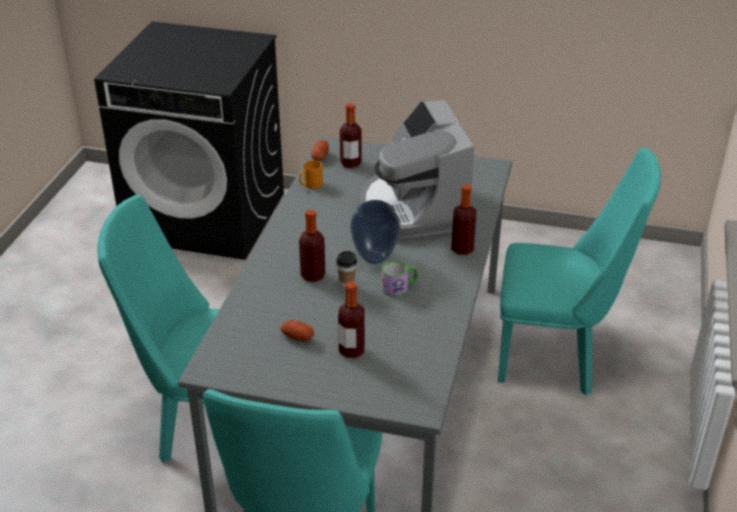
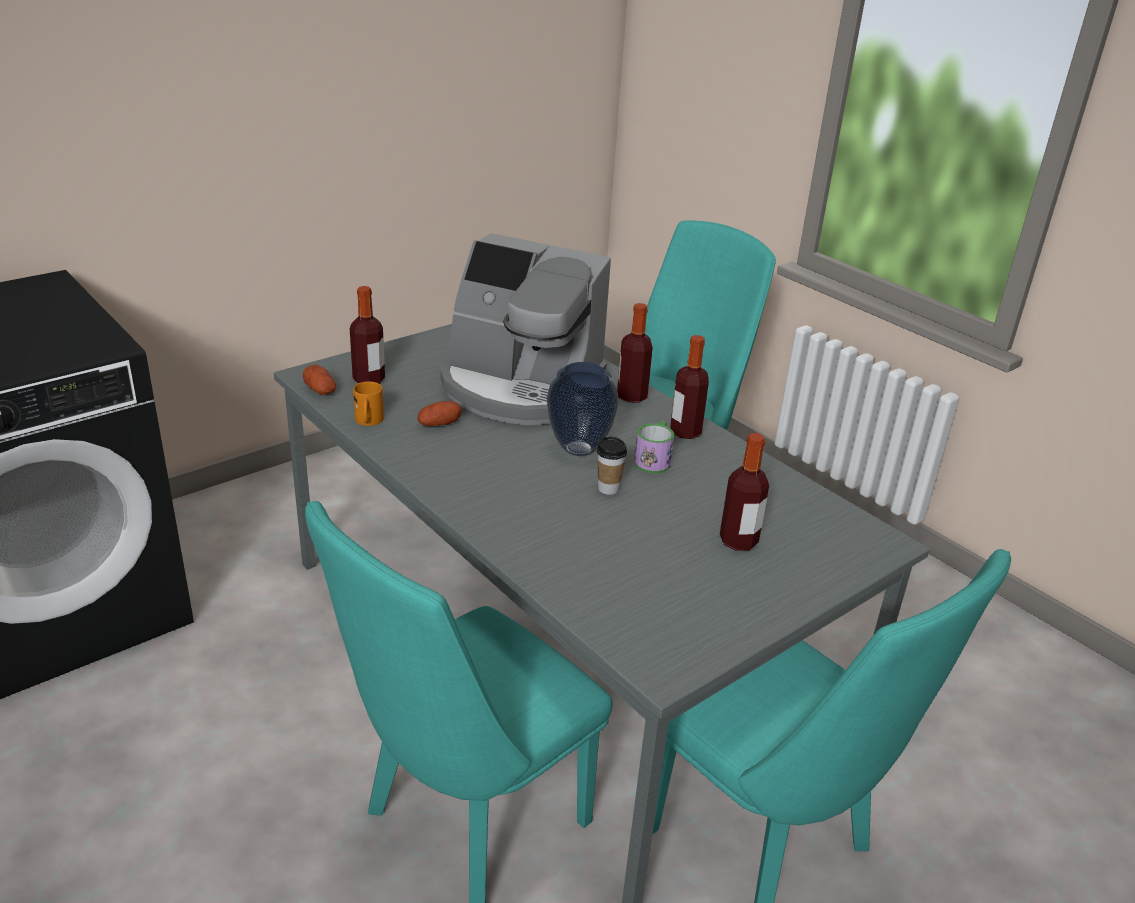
camera: 55 degrees left, 5 degrees down
potato [280,320,314,342] -> potato moved to [418,401,462,426]
bottle [299,210,325,282] -> bottle moved to [670,335,709,439]

